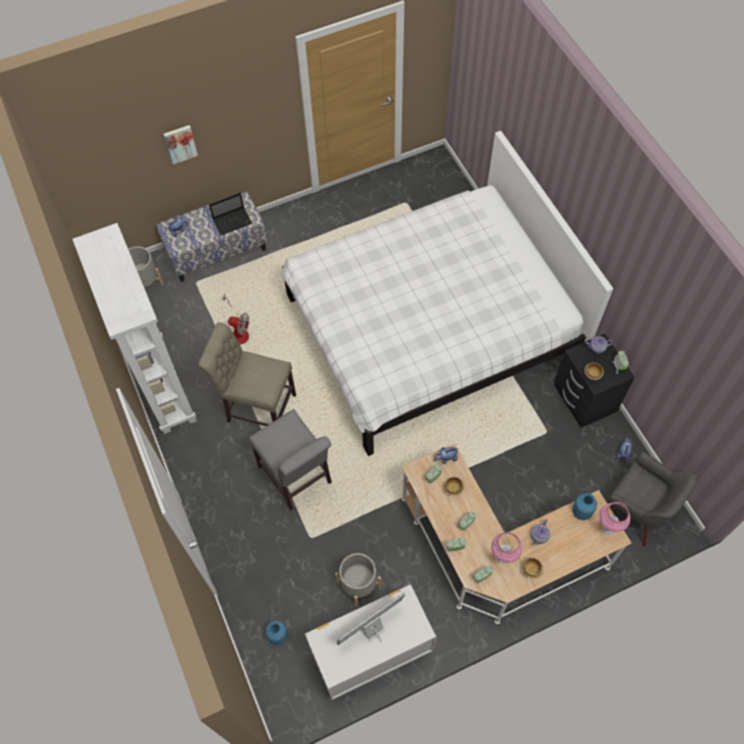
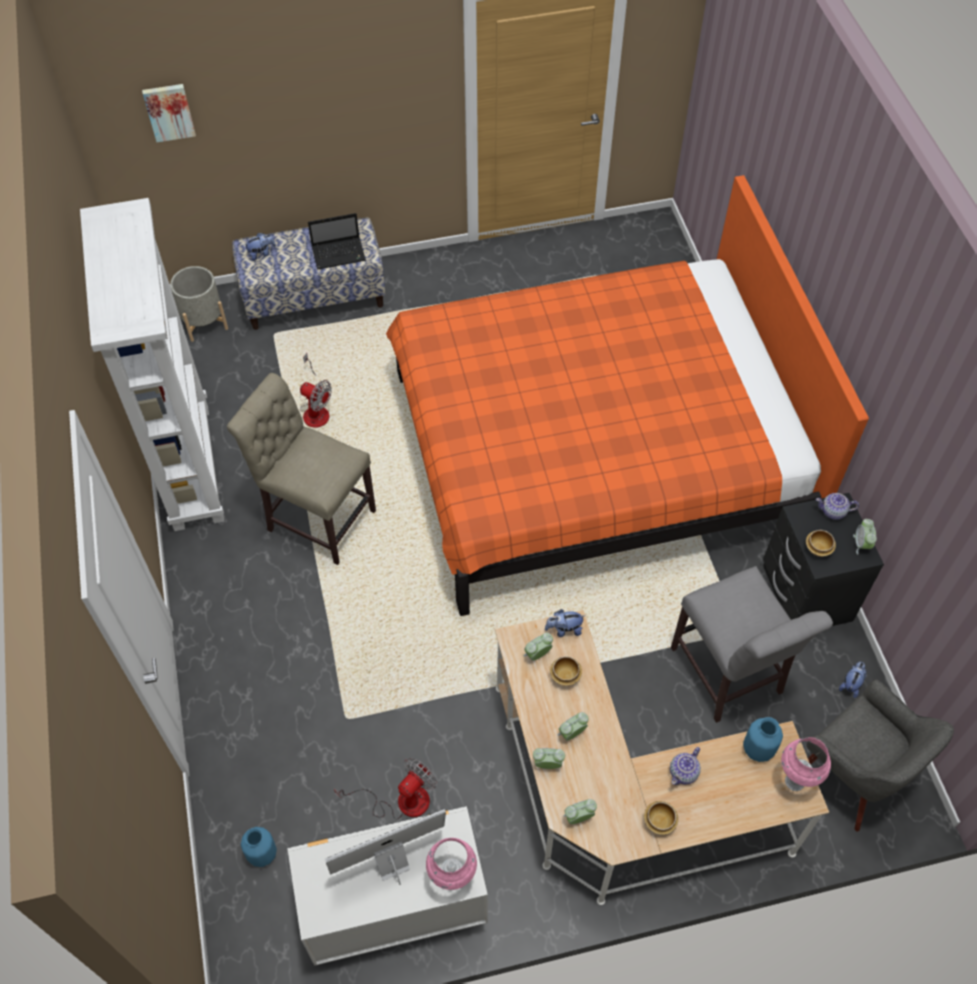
camera: 10 degrees right, 5 degrees down
picture [164,125,198,164] -> picture moved to [142,84,196,142]
grey chair [248,409,332,511] -> grey chair moved to [671,566,833,723]
white bed [279,131,613,456] -> orange bed [386,175,869,616]
grey planter [335,553,381,607] -> fan [334,758,436,820]
pink table lamp [491,532,522,564] -> pink table lamp moved to [426,838,477,890]

